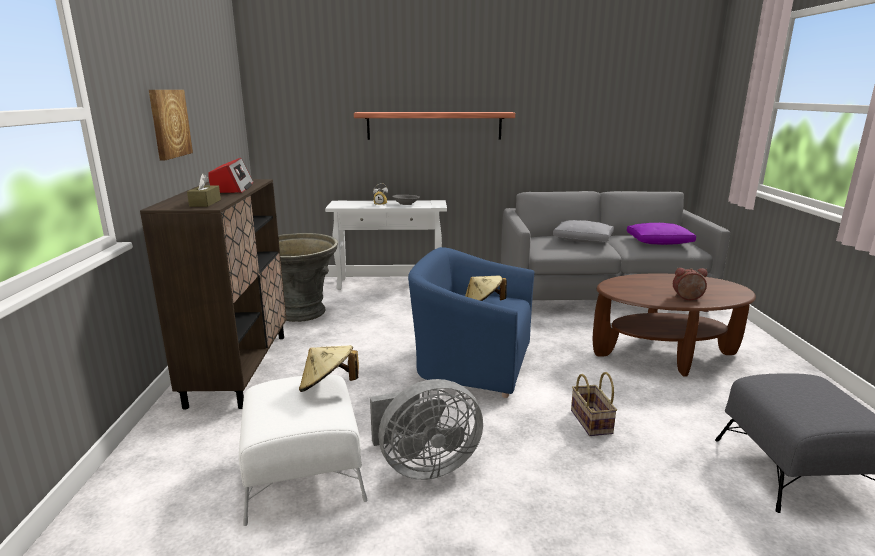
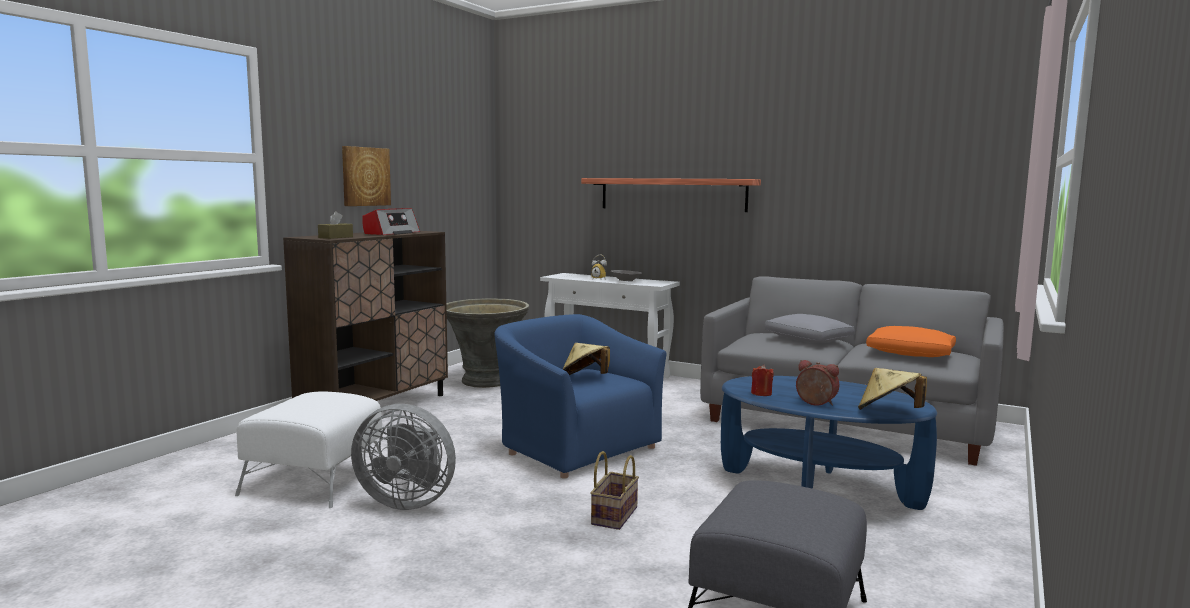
camera: 30 degrees right, 10 degrees down
beige hat [299,345,359,392] -> beige hat moved to [858,368,927,410]
brown coffee table [593,273,756,377] -> blue coffee table [721,376,937,510]
purple pillow [627,223,696,245] -> orange pillow [866,326,956,357]
none -> red candle [751,365,774,396]

